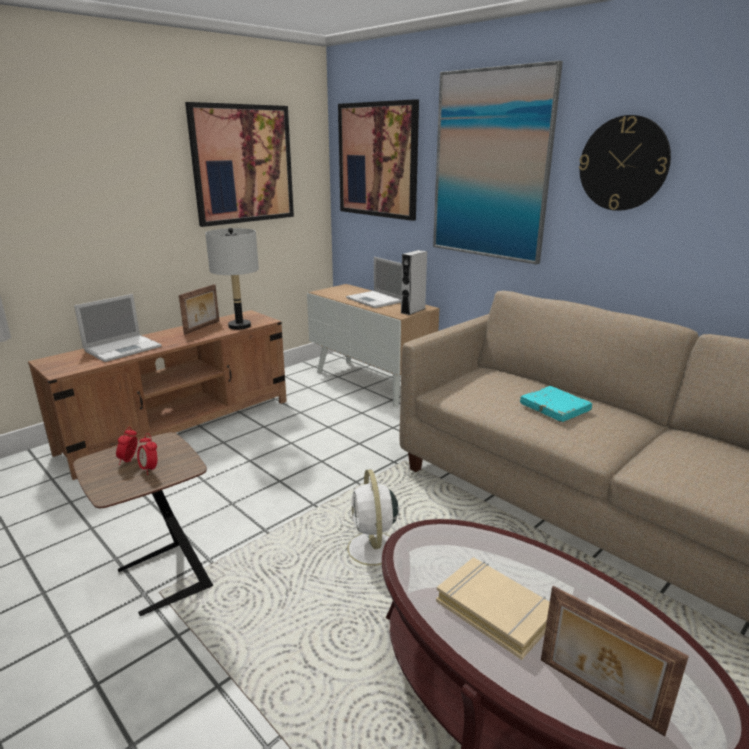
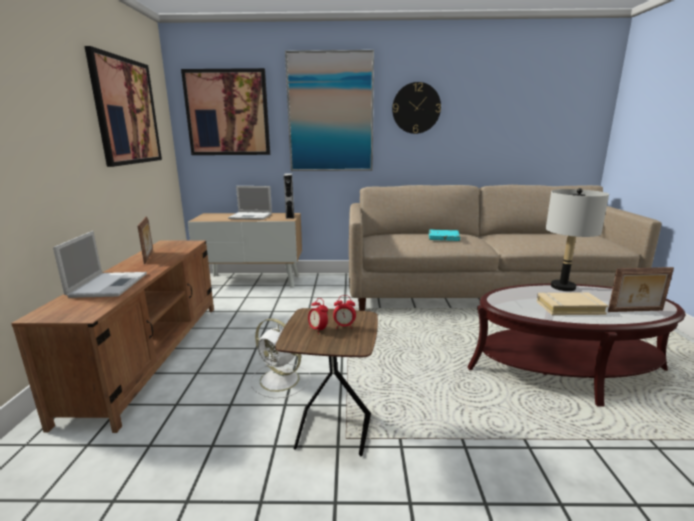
camera: 45 degrees left, 5 degrees down
grey table lamp [205,228,259,330] -> grey table lamp moved to [546,188,609,291]
white fan [336,469,398,575] -> white fan moved to [250,318,311,398]

